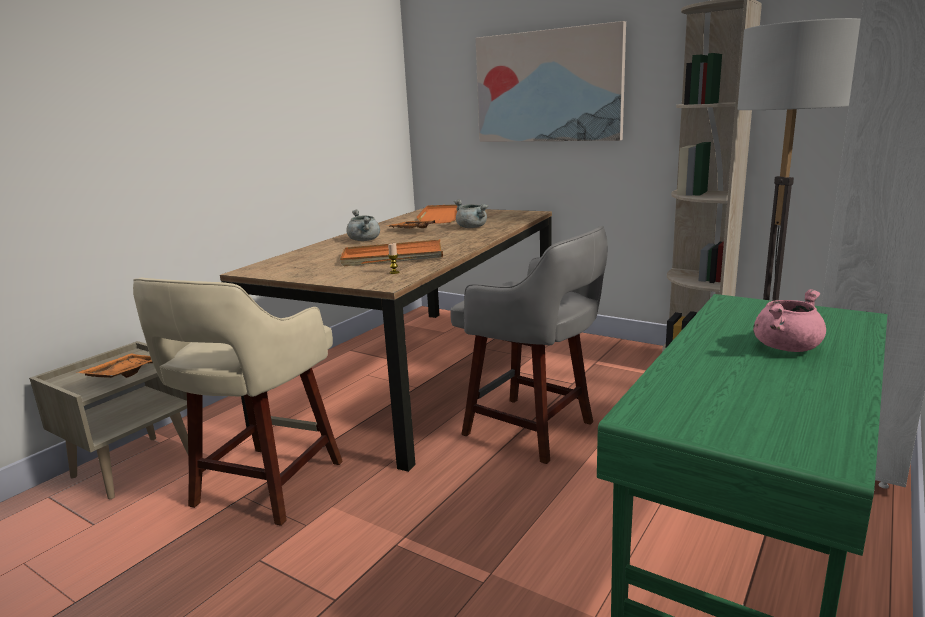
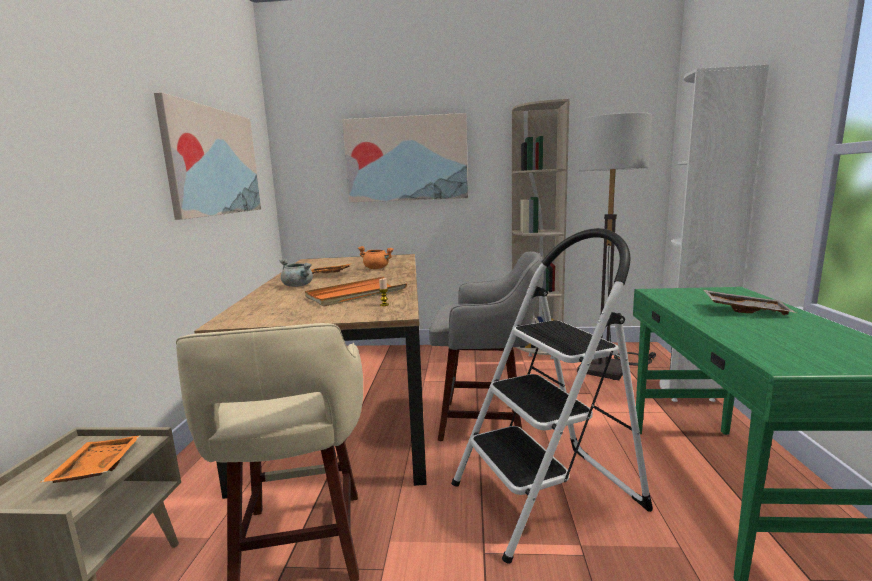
camera: 30 degrees left, 5 degrees down
orange tray [416,204,457,224] -> none
grey cooking pot [454,199,488,228] -> orange cooking pot [358,246,394,269]
pink cooking pot [753,289,826,352] -> grey tray [704,290,796,315]
none -> picture [154,92,261,220]
none -> step ladder [451,228,653,563]

